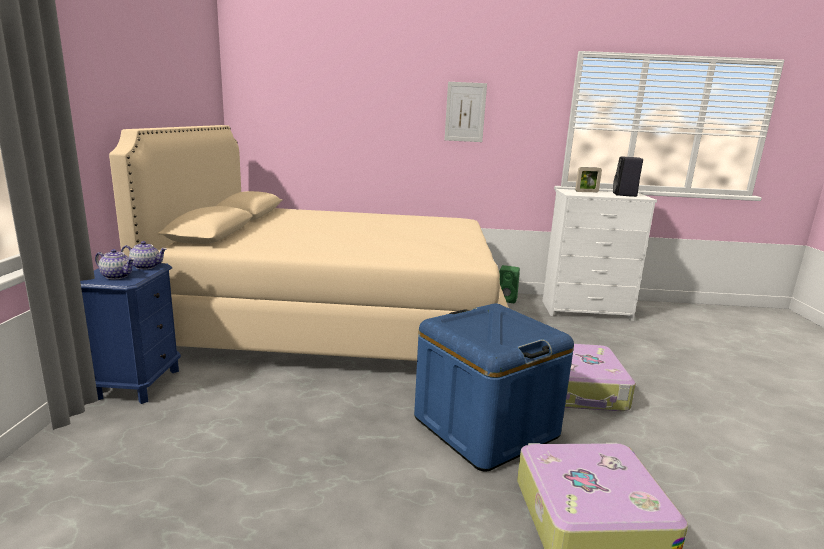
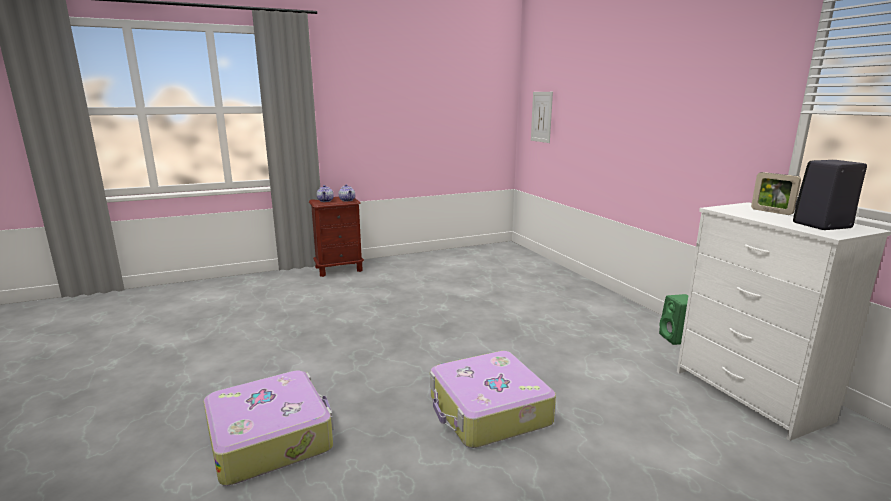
camera: 65 degrees right, 0 degrees up
blue nightstand [80,263,181,404] -> brown nightstand [309,197,364,277]
beige bed [109,125,509,361] -> none
blue storage box [414,303,574,472] -> none
picture [445,82,487,142] -> picture moved to [531,92,553,143]

